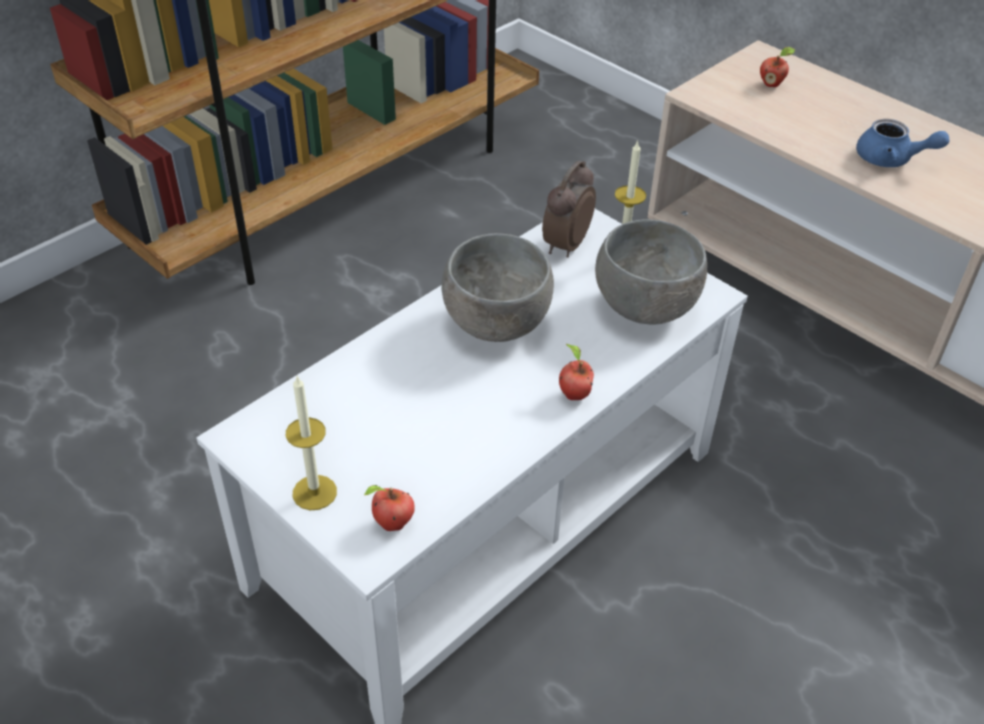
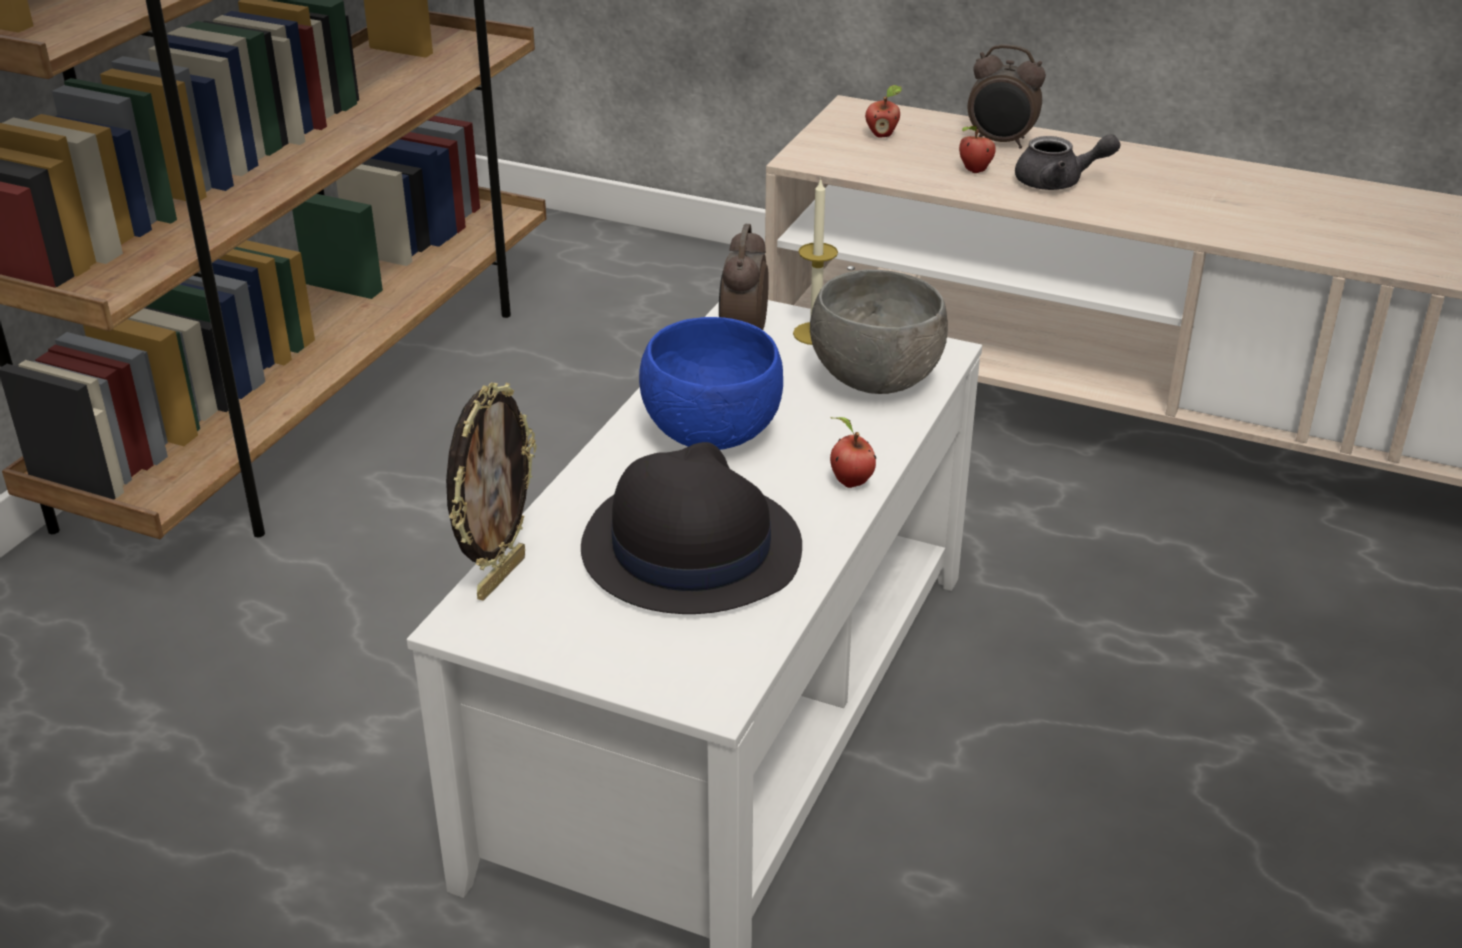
camera: 20 degrees left, 10 degrees down
candle [286,376,337,510] -> none
apple [364,485,415,531] -> apple moved to [959,125,996,173]
grey bowl [441,233,554,342] -> blue bowl [639,317,783,450]
blue teapot [856,119,949,167] -> grey teapot [1015,134,1121,190]
none -> picture frame [446,383,537,601]
none -> black hat [581,442,802,614]
none -> alarm clock [968,44,1046,148]

